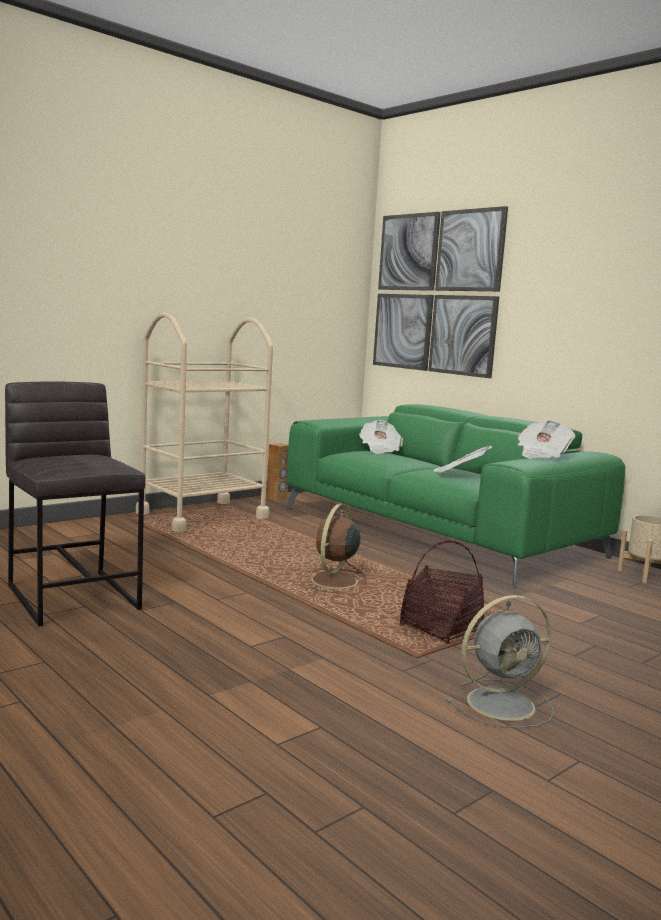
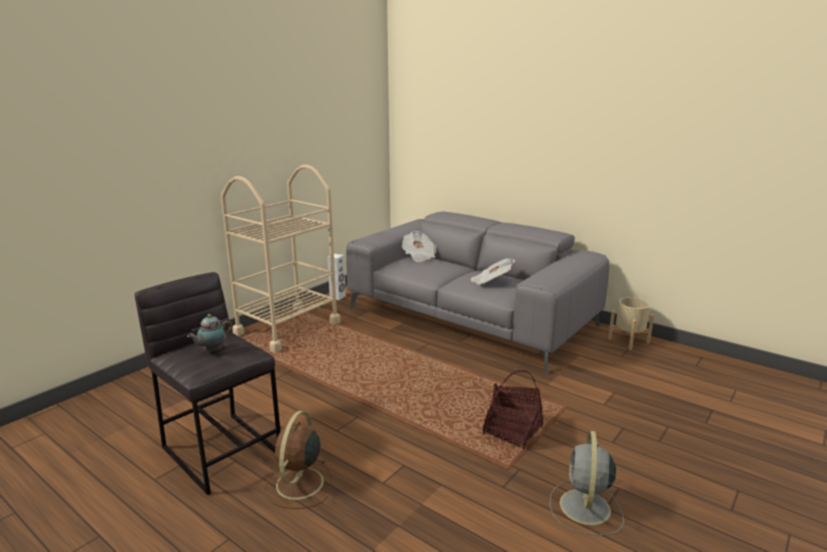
camera: 10 degrees left, 10 degrees up
brown speaker [266,443,288,502] -> white speaker [327,254,346,300]
green sofa [287,404,625,589] -> grey sofa [346,212,609,374]
brown fan [300,504,367,594] -> brown fan moved to [264,411,332,509]
picture [373,206,508,378] -> none
grey fan [446,595,554,728] -> grey fan turned 135 degrees clockwise [549,430,624,536]
newspaper [517,420,575,458] -> none
none -> teapot [187,314,232,352]

